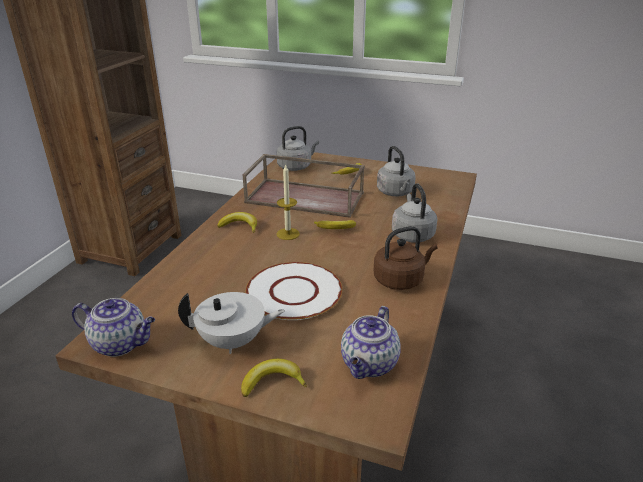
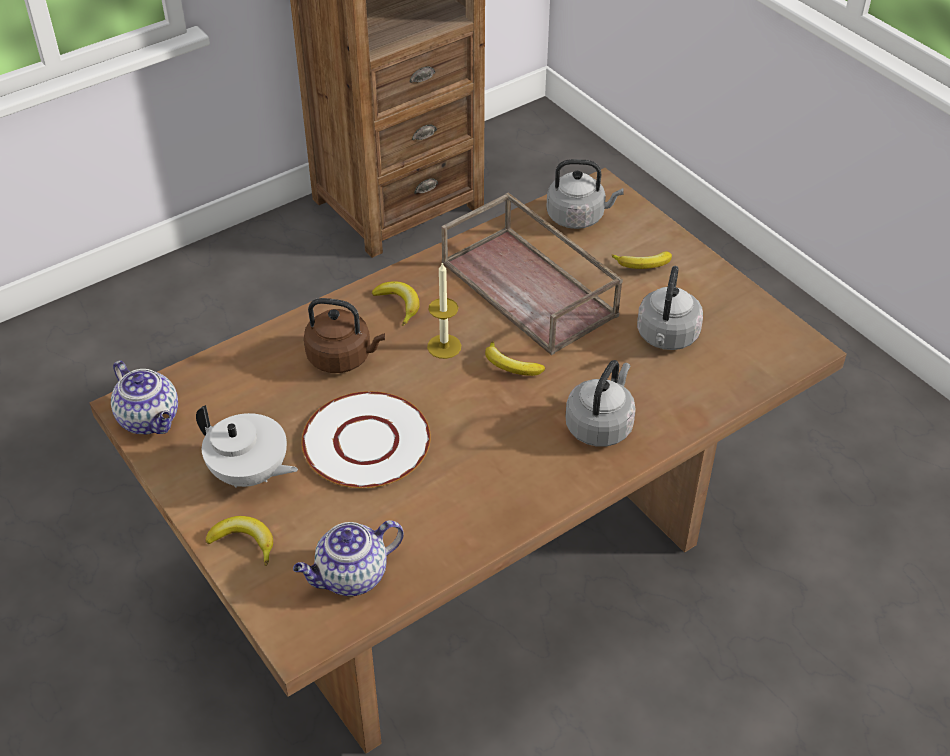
camera: 35 degrees right, 15 degrees up
brown kettle [374,226,437,290] -> brown kettle moved to [304,298,385,373]

